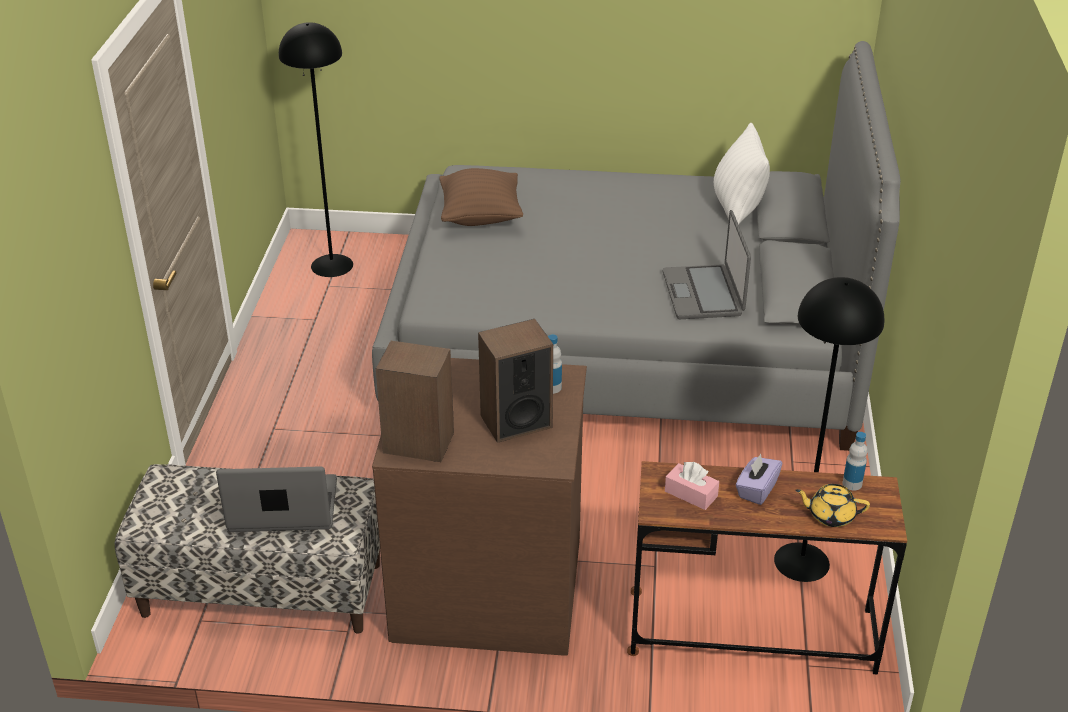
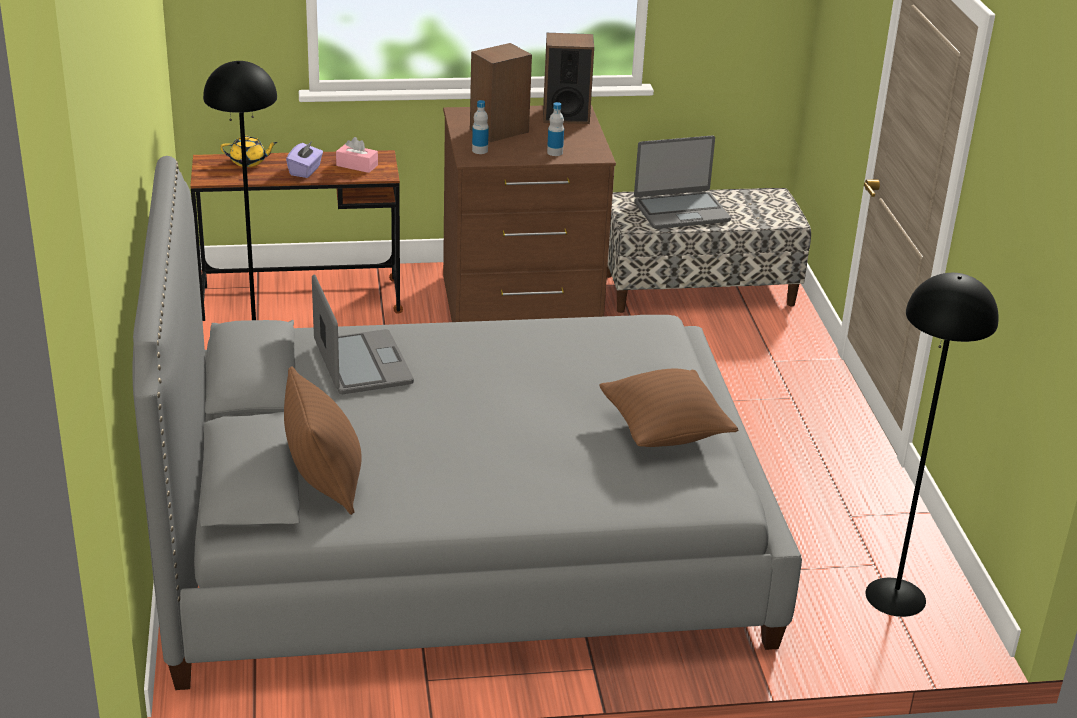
camera: 165 degrees right, 5 degrees down
white pillow [714,123,770,225] -> brown pillow [284,366,362,515]
bottle [843,432,867,490] -> bottle moved to [547,102,564,156]

